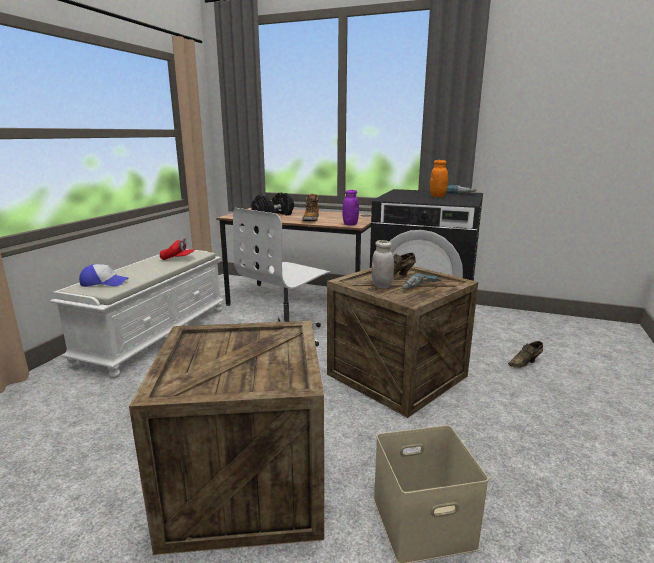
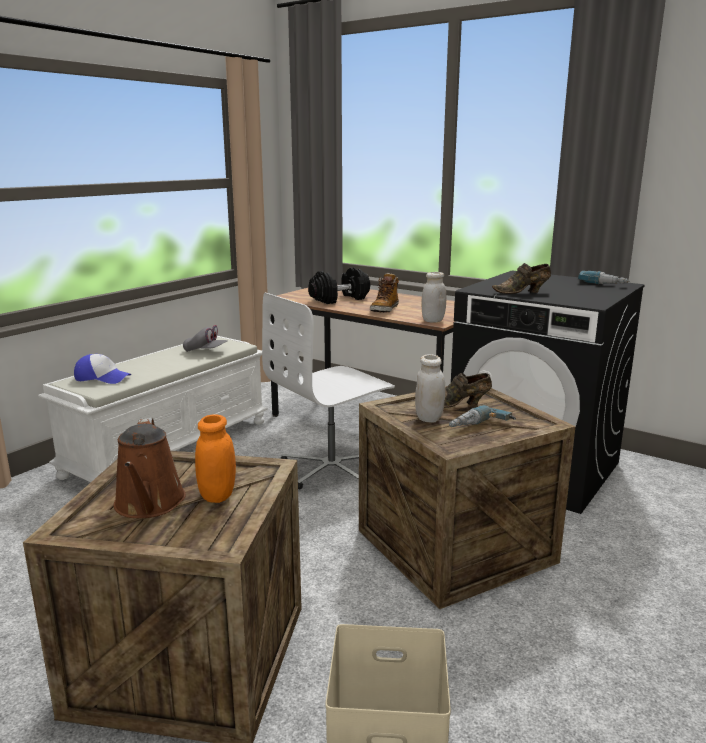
camera: 15 degrees right, 0 degrees up
red cap [160,238,195,260] -> grey cap [183,325,228,352]
purple jar [342,190,359,226] -> white jar [421,272,446,323]
orange jar [430,160,448,197] -> orange jar moved to [195,414,236,503]
brown shoe [508,341,543,368] -> brown shoe moved to [492,263,551,294]
none -> brown watering can [114,418,186,518]

